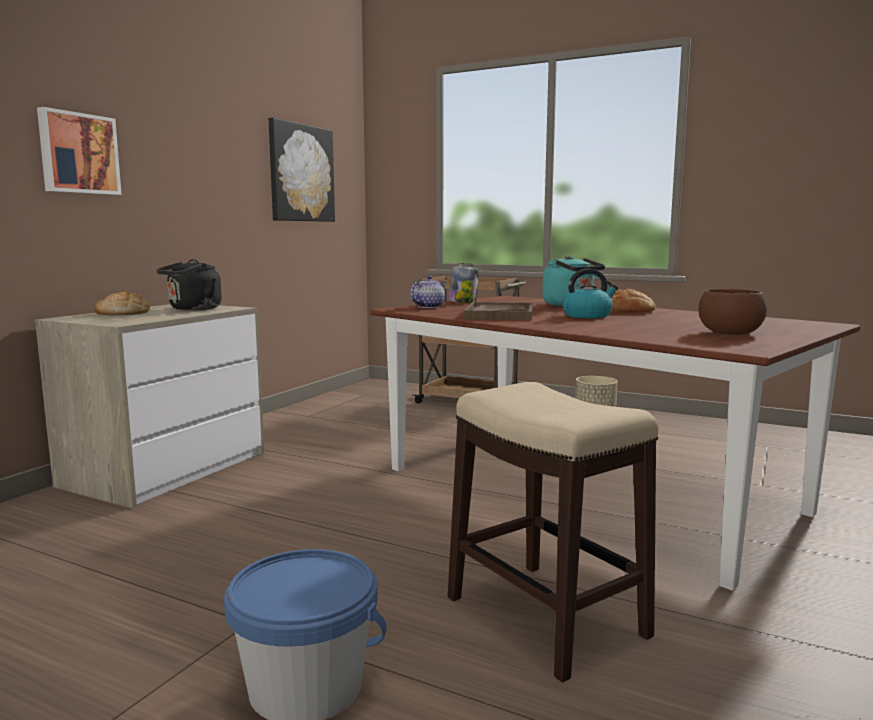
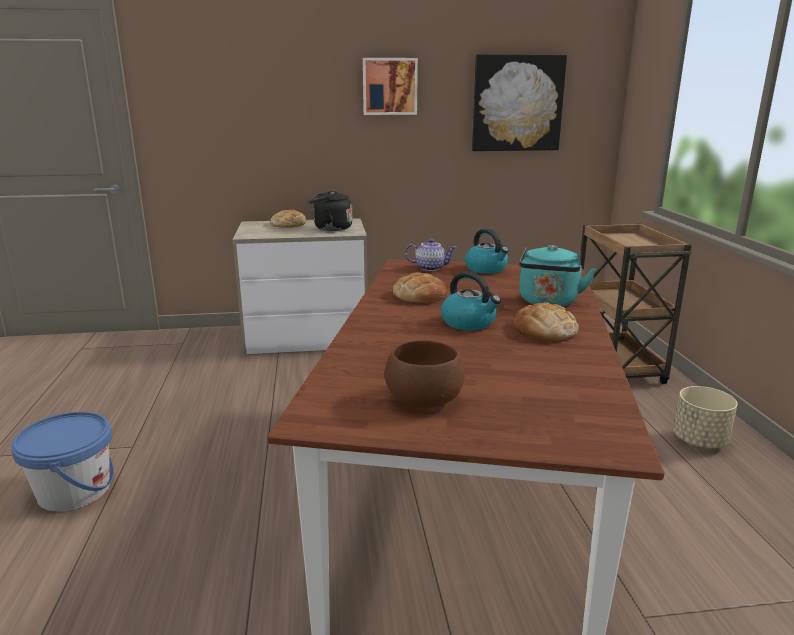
camera: 55 degrees right, 10 degrees up
picture [37,107,122,195] -> picture moved to [363,58,418,115]
stool [447,382,659,683] -> none
jar [449,263,479,303] -> kettle [465,228,509,274]
brown tray [463,302,533,321] -> bread [393,272,447,303]

